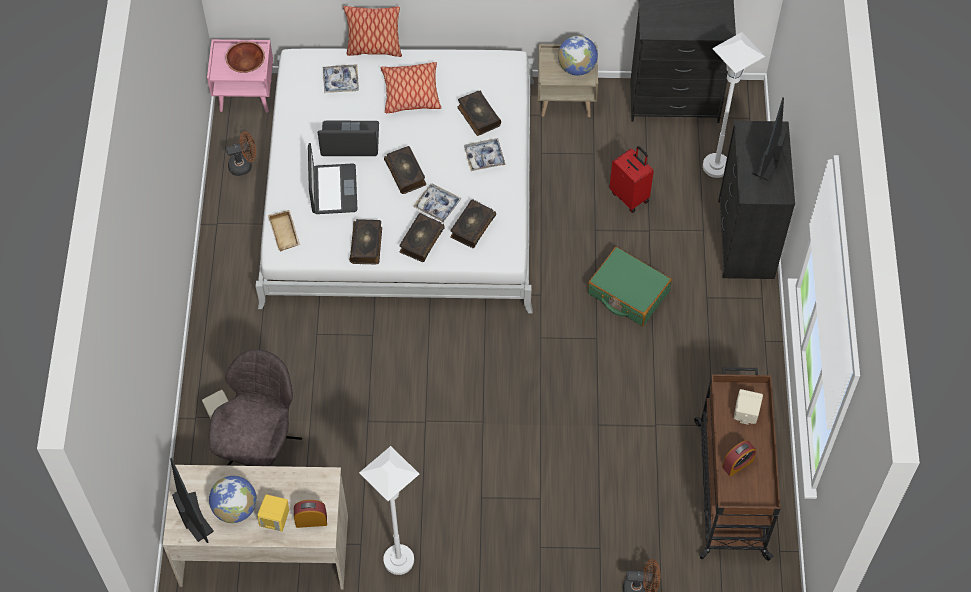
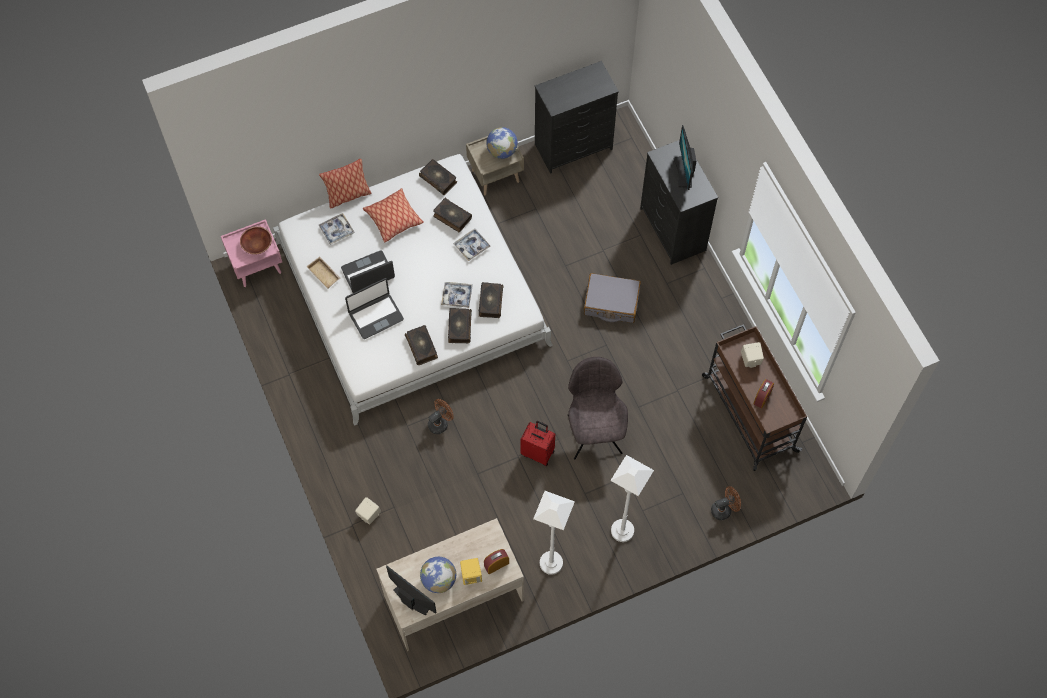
camera: 25 degrees left, 5 degrees up
grey chair [209,349,302,466] -> grey chair moved to [567,357,628,460]
brown fan [226,131,256,176] -> brown fan moved to [428,399,454,434]
beige tray [268,210,300,251] -> beige tray moved to [306,257,340,289]
laptop [308,143,357,214] -> laptop turned 90 degrees clockwise [345,278,404,339]
book [384,146,426,194] -> book moved to [419,159,457,195]
green suitcase [588,247,672,326] -> grey suitcase [584,273,641,323]
red suitcase [610,146,654,213] -> red suitcase moved to [521,421,555,466]
white floor lamp [703,32,765,178] -> white floor lamp moved to [610,455,654,542]

